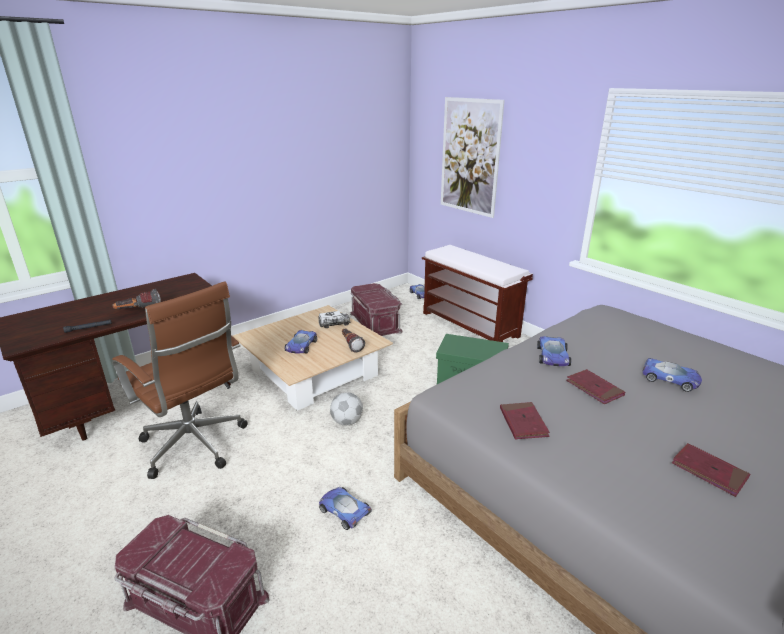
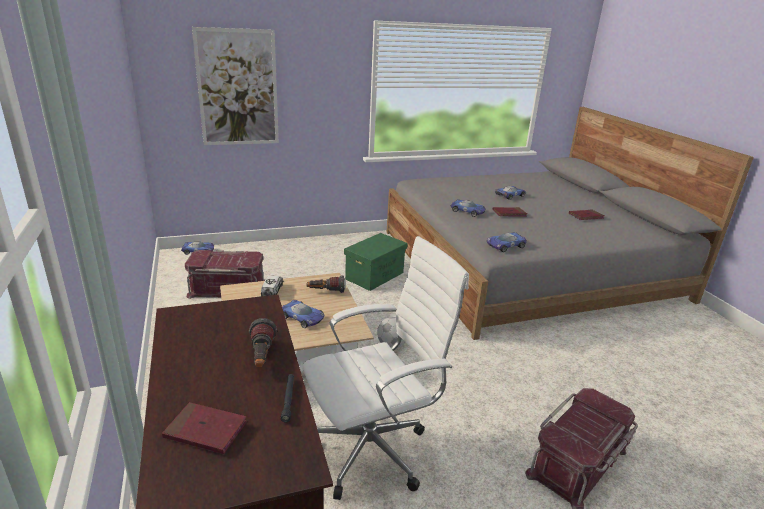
camera: 70 degrees left, 0 degrees up
brown office chair [112,281,248,479] -> white office chair [303,236,469,500]
toy car [319,487,372,530] -> toy car moved to [487,232,527,252]
brown bench [422,245,533,342] -> none
red book [500,402,550,439] -> red book moved to [162,402,247,454]

